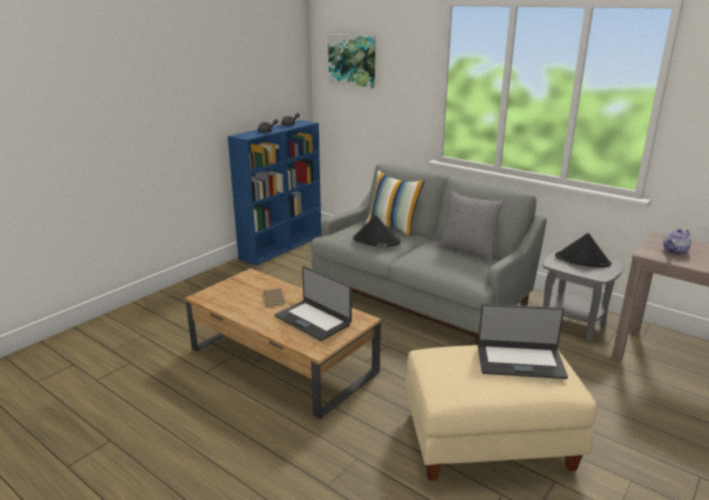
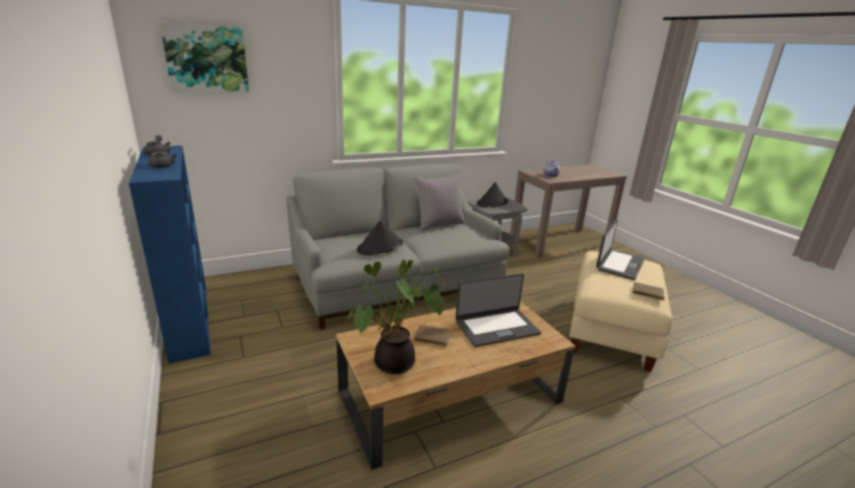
camera: 65 degrees left, 0 degrees up
pillow [366,171,425,236] -> none
none -> potted plant [347,260,445,374]
none -> brown book [633,282,666,301]

